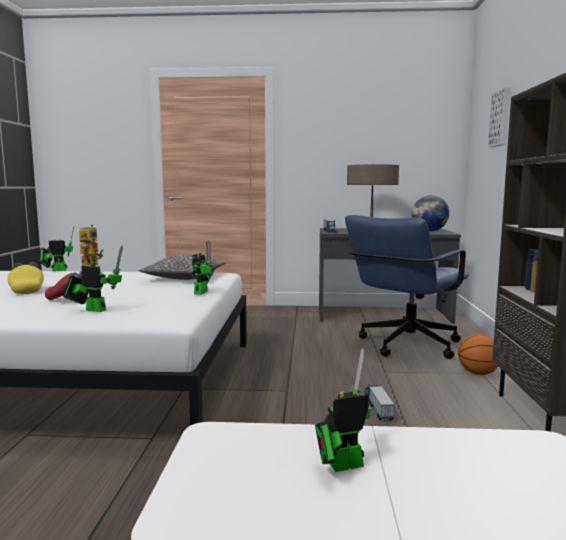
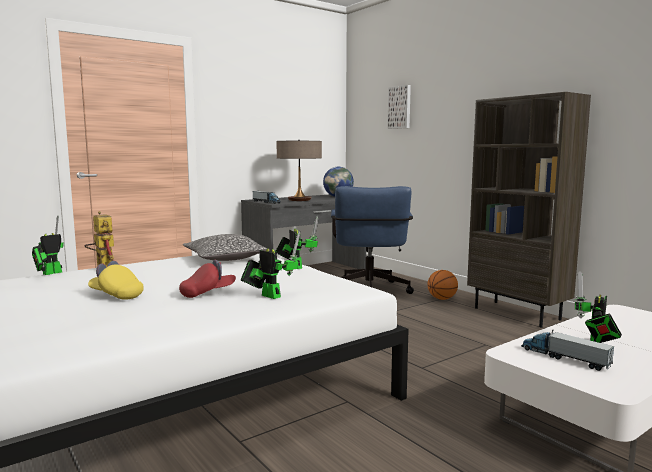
camera: 40 degrees left, 0 degrees up
toy robot [63,245,123,312] -> toy robot turned 60 degrees clockwise [241,231,300,299]
toy truck [364,384,395,421] -> toy truck moved to [521,329,615,371]

